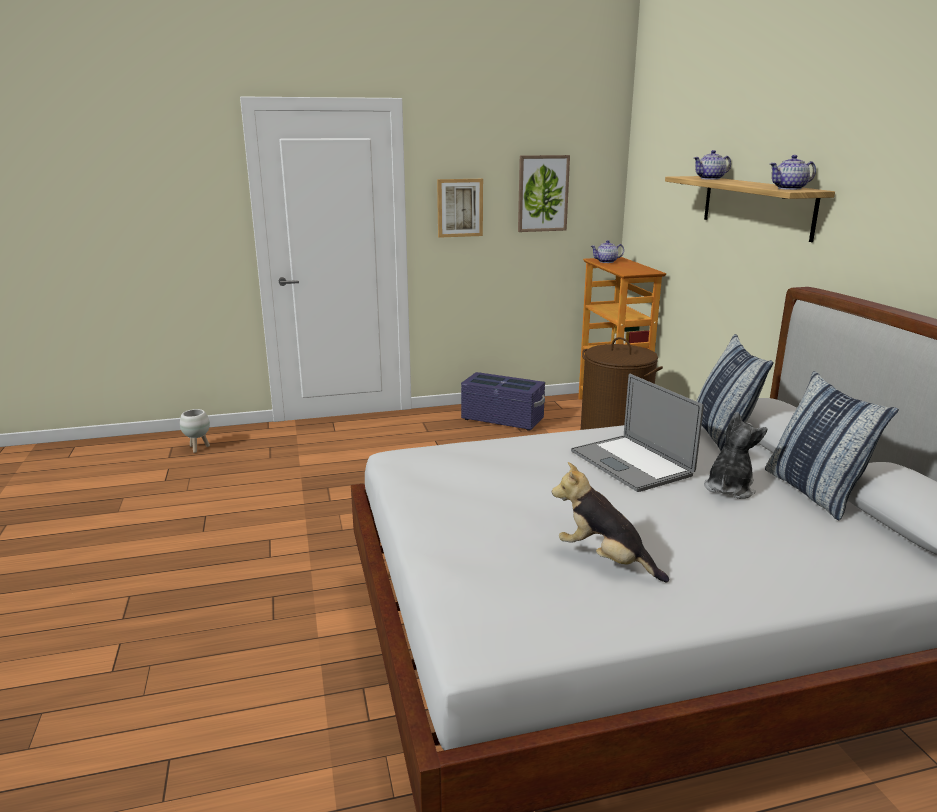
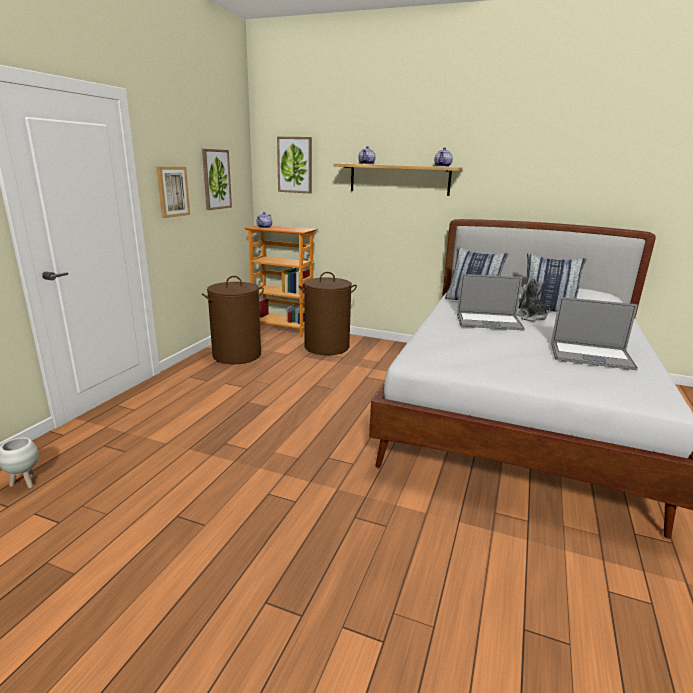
camera: 55 degrees left, 0 degrees up
purple storage box [461,372,545,431] -> brown laundry basket [202,276,264,364]
plush toy [552,462,669,583] -> laptop [551,297,638,370]
none -> picture [277,137,312,193]

